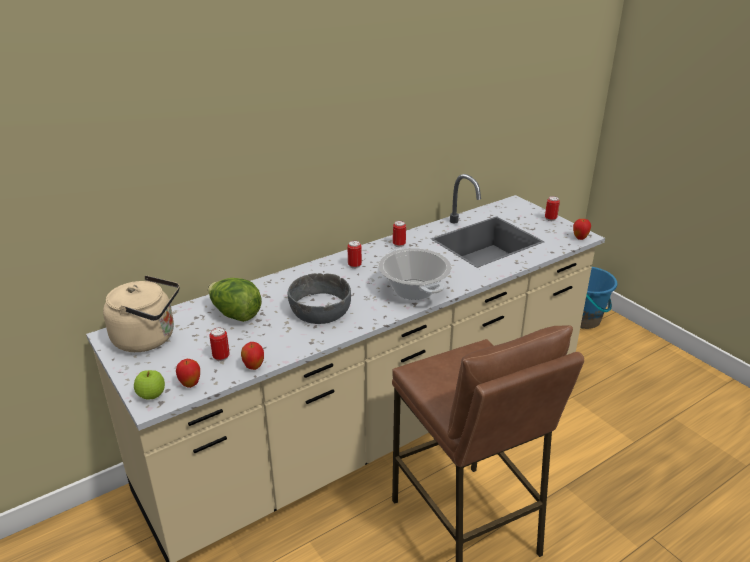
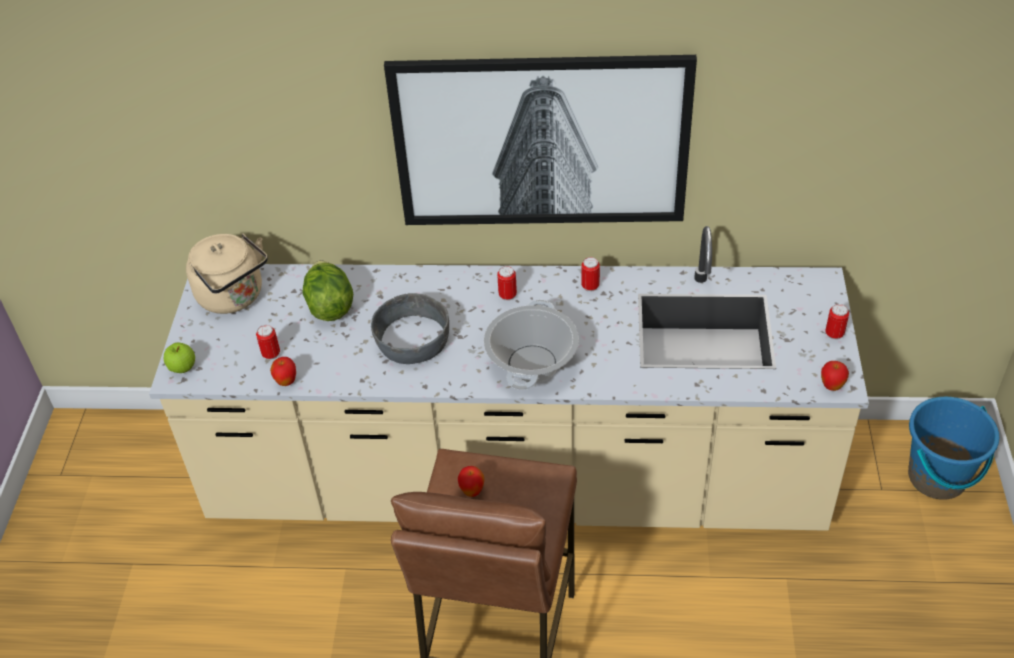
camera: 40 degrees right, 15 degrees up
apple [176,359,200,388] -> apple moved to [458,466,484,497]
none -> picture [384,55,697,225]

